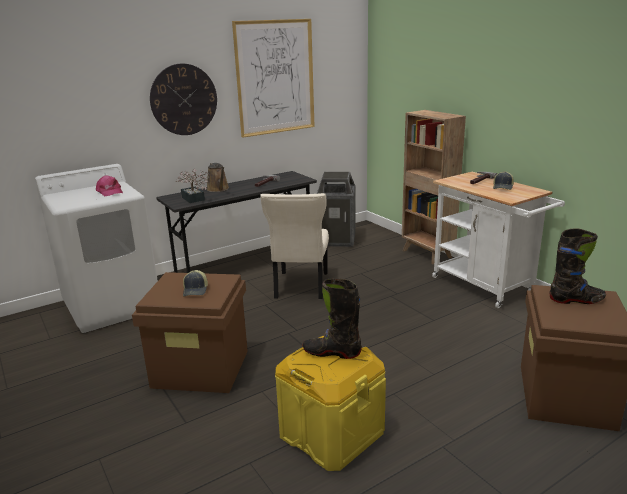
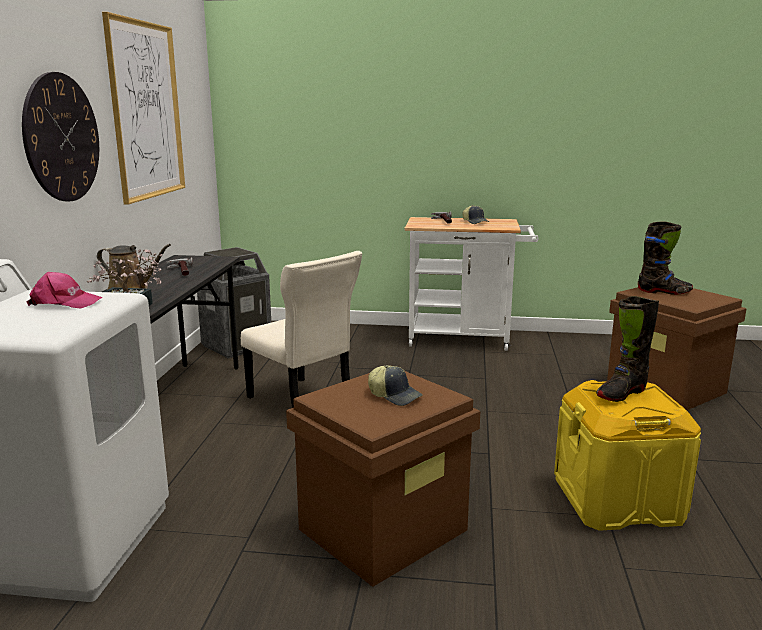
camera: 50 degrees left, 5 degrees down
brown bookcase [402,110,466,264] -> none
black boot [550,228,606,304] -> black boot turned 60 degrees clockwise [638,222,693,295]

